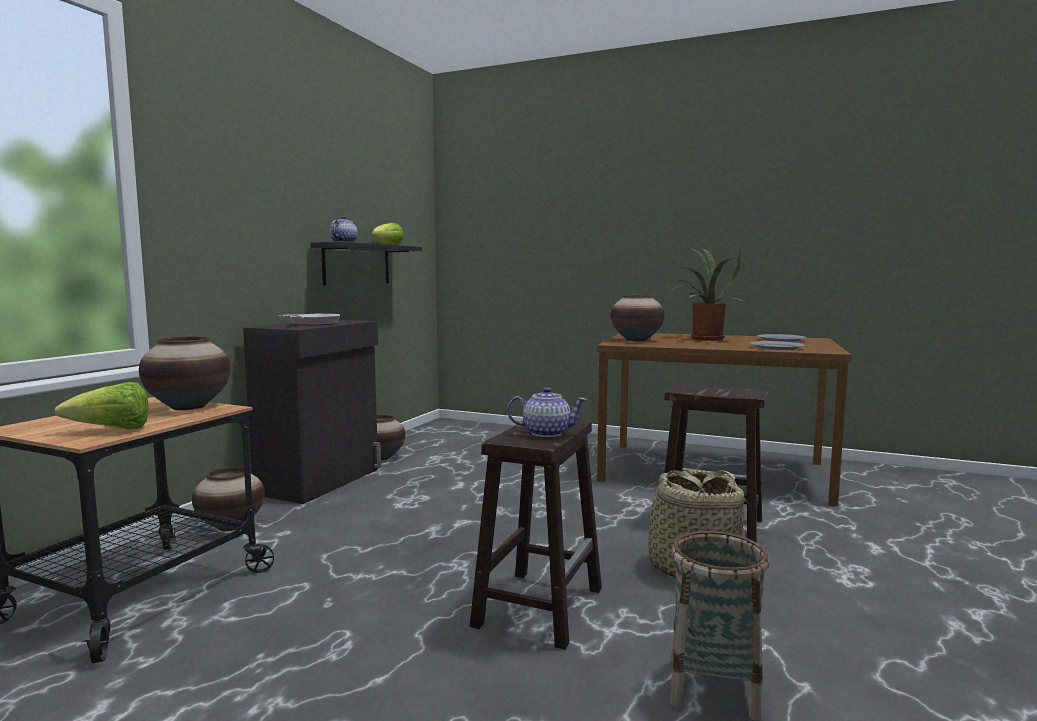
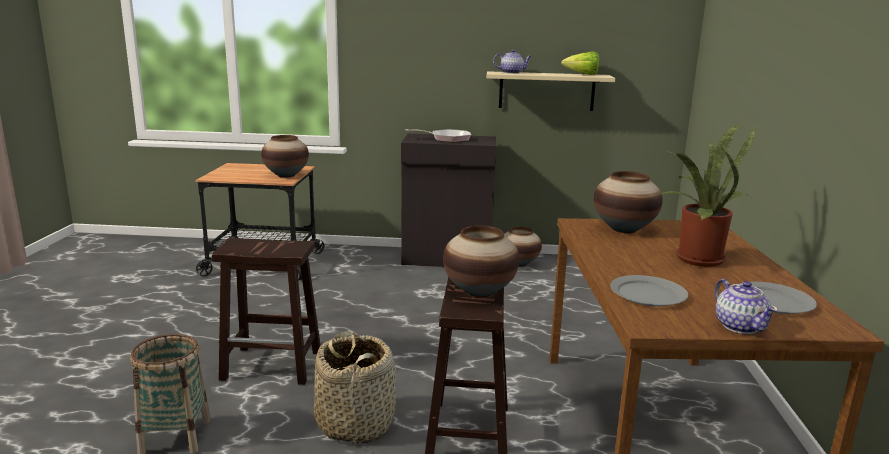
camera: 70 degrees right, 10 degrees up
lettuce [54,382,149,430] -> none
vase [192,467,265,531] -> vase moved to [443,225,520,298]
black shelf [310,242,422,285] -> beige shelf [487,71,615,111]
teapot [507,387,587,437] -> teapot moved to [714,279,778,334]

